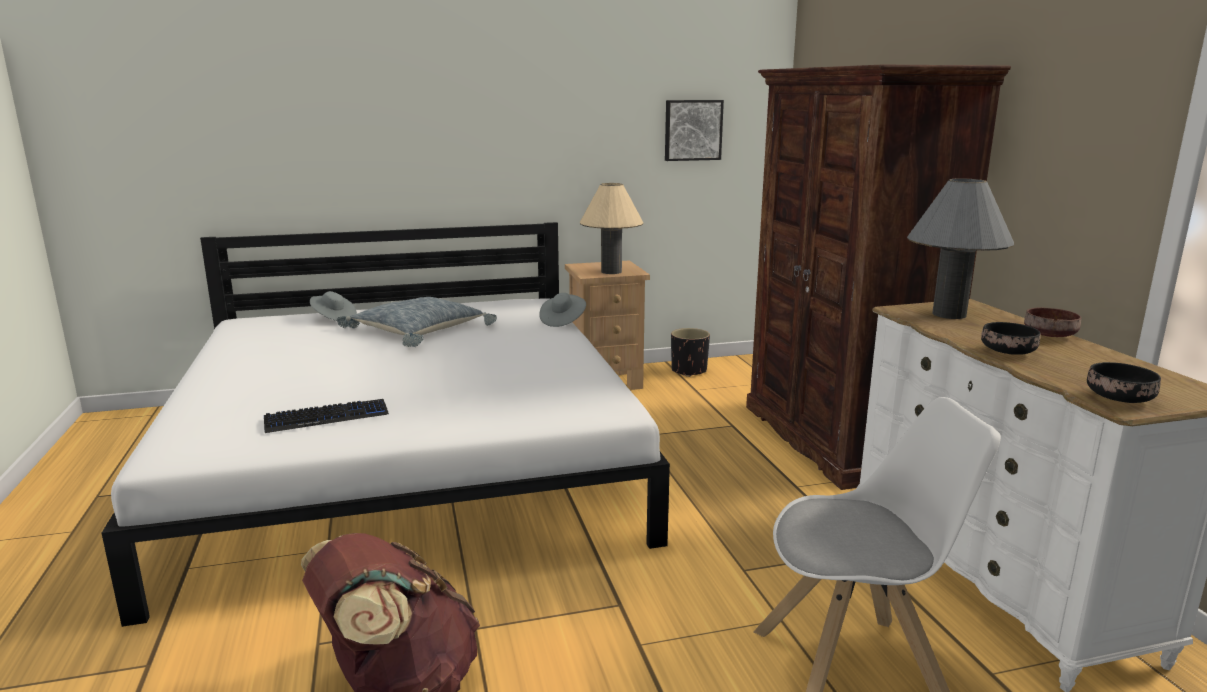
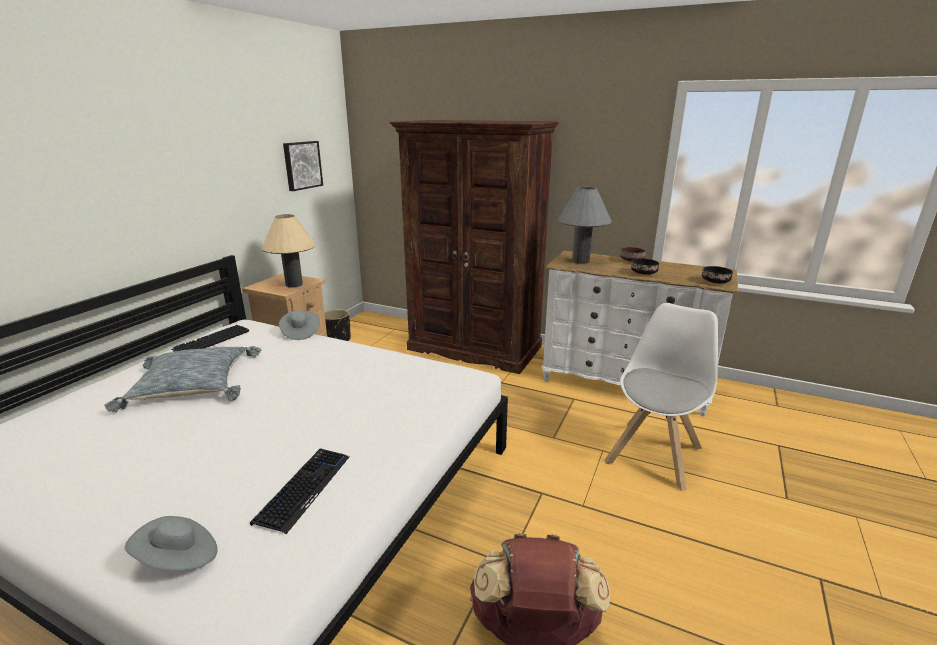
camera: 50 degrees left, 5 degrees up
grey hat [310,291,357,321] -> grey hat moved to [125,516,218,571]
none -> keyboard [171,325,249,352]

